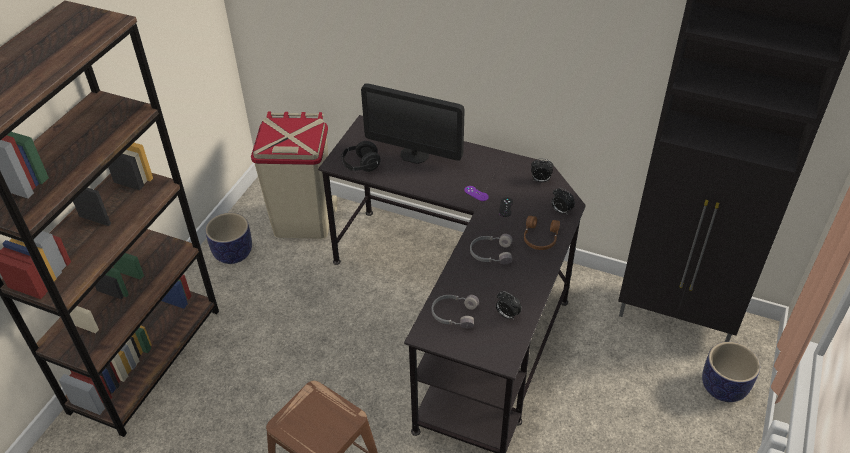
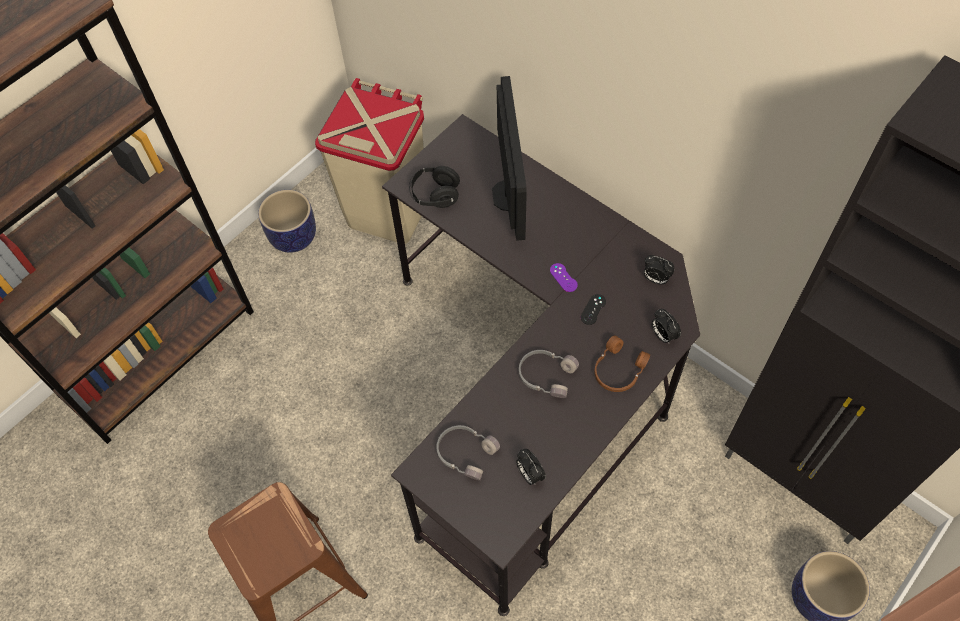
camera: 20 degrees right, 15 degrees up
monitor [361,83,465,164] -> monitor turned 135 degrees counterclockwise [492,76,527,241]

